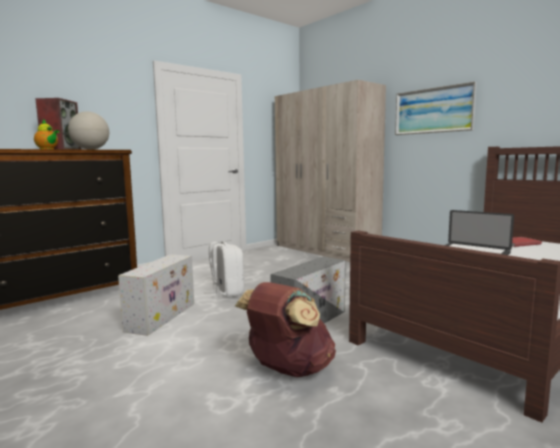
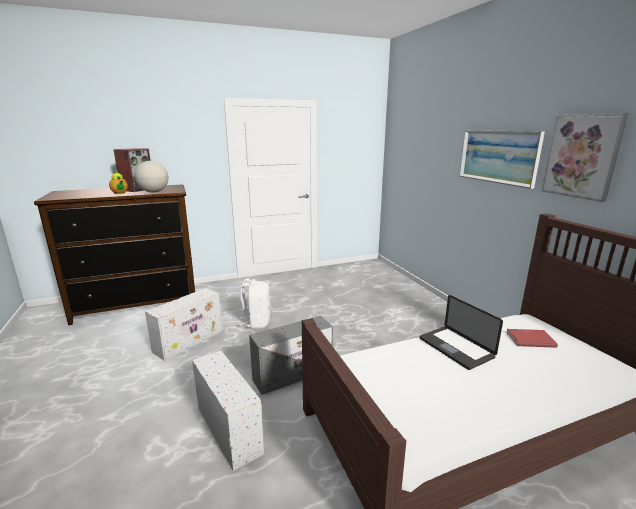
camera: 20 degrees right, 10 degrees up
brown backpack [235,282,336,377] -> white storage box [192,350,264,471]
beige wardrobe [275,80,386,262] -> none
none -> picture [541,113,629,202]

